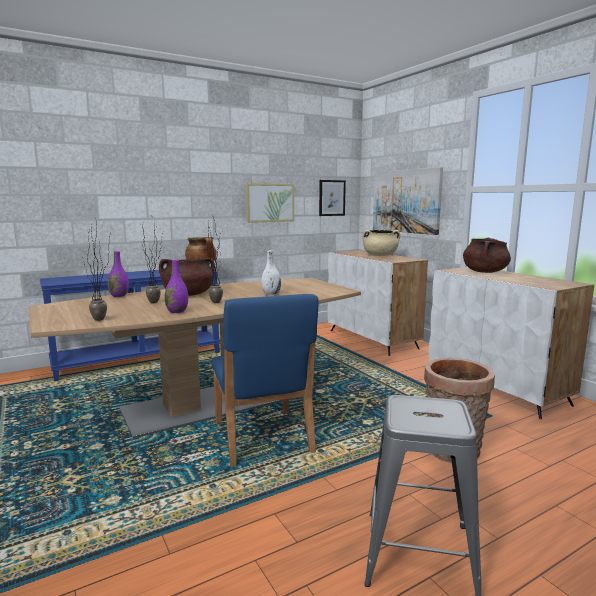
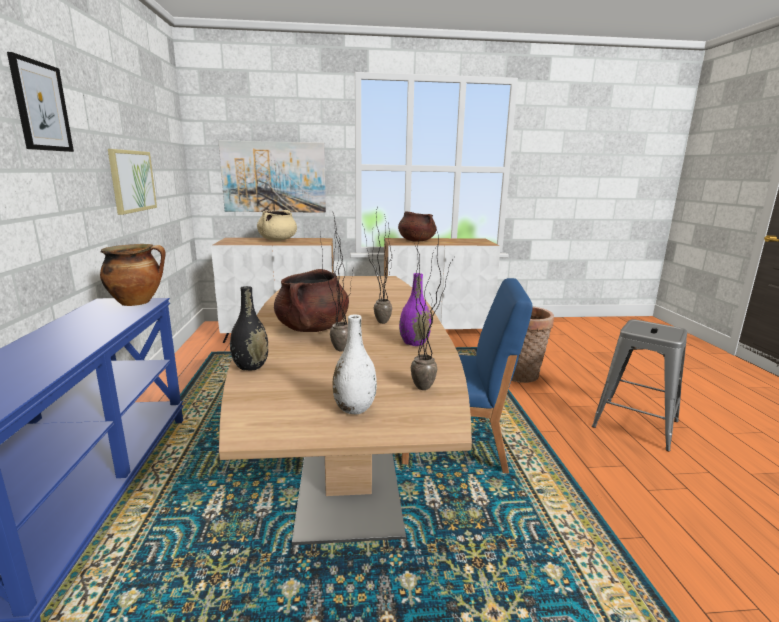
camera: 65 degrees left, 5 degrees up
purple vase [108,251,129,297] -> black vase [230,286,268,370]
white vase [261,250,281,295] -> white vase moved to [333,314,377,414]
picture [319,180,346,216] -> picture moved to [7,52,74,152]

